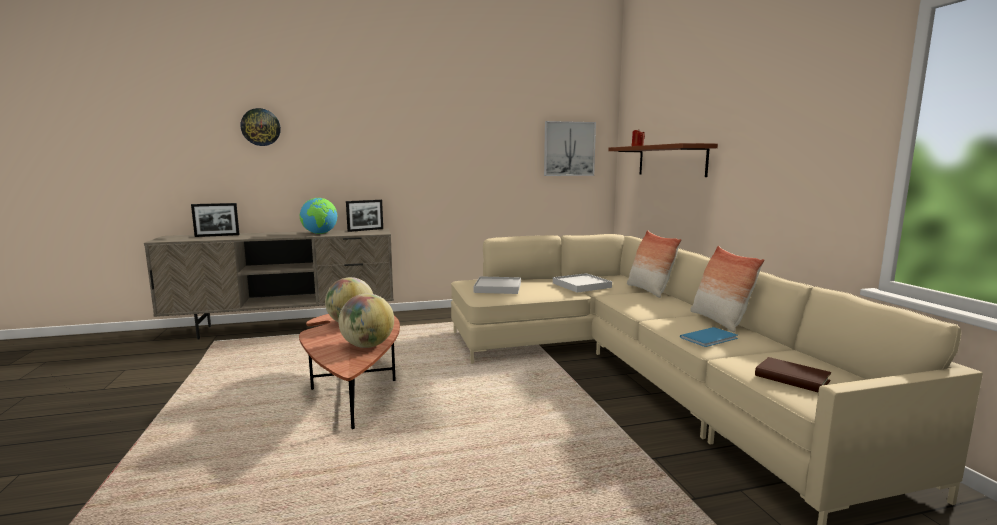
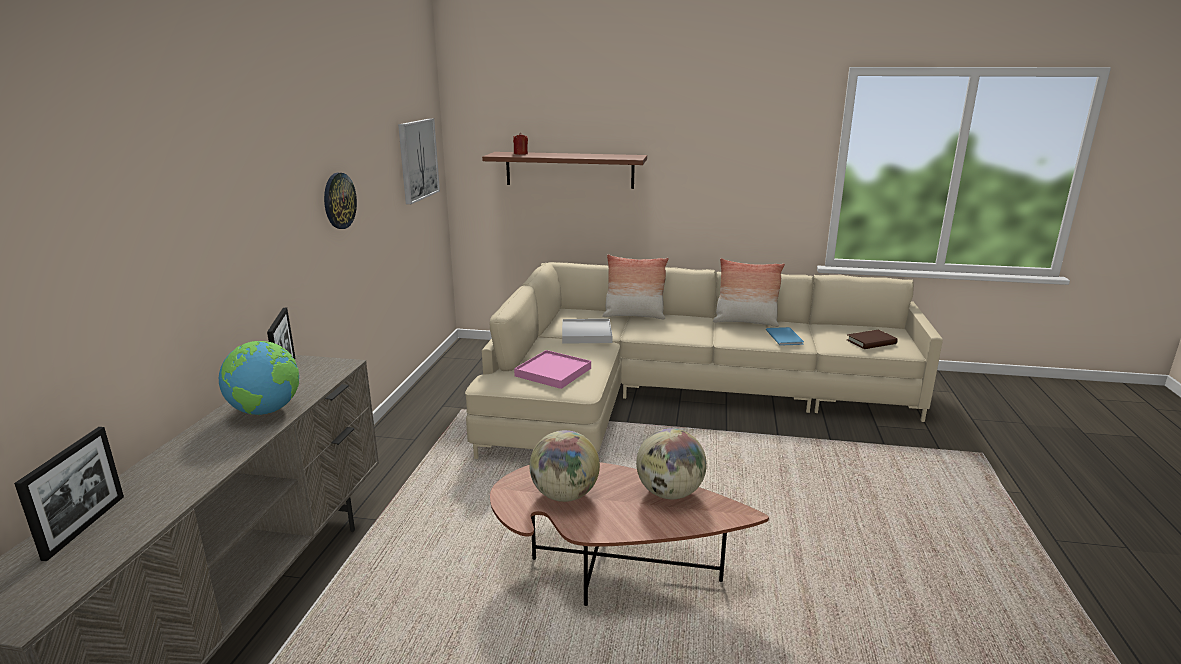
camera: 65 degrees left, 10 degrees up
wall clock [241,108,281,146] -> wall clock moved to [324,173,357,229]
white tray [474,276,521,294] -> pink tray [514,350,591,389]

